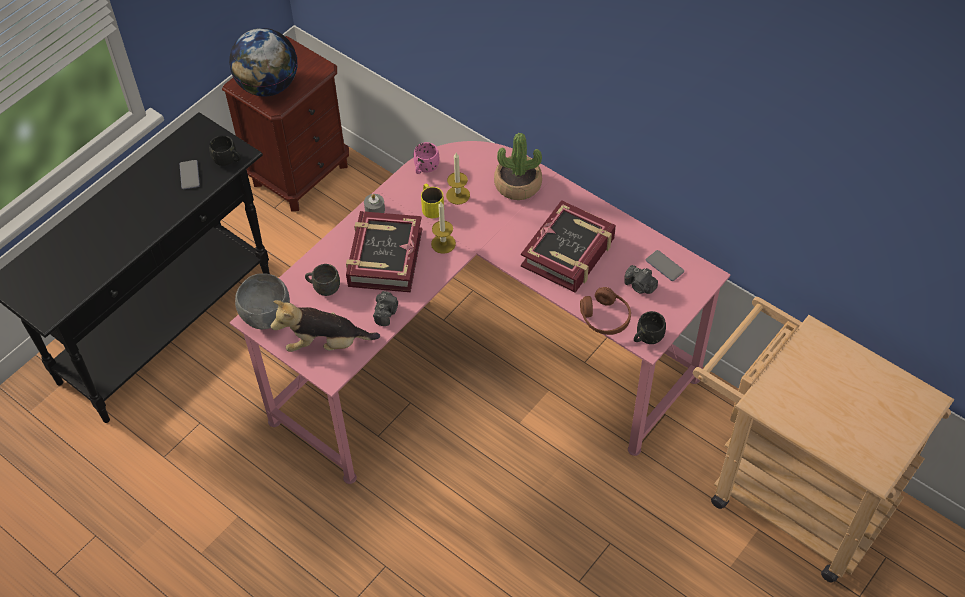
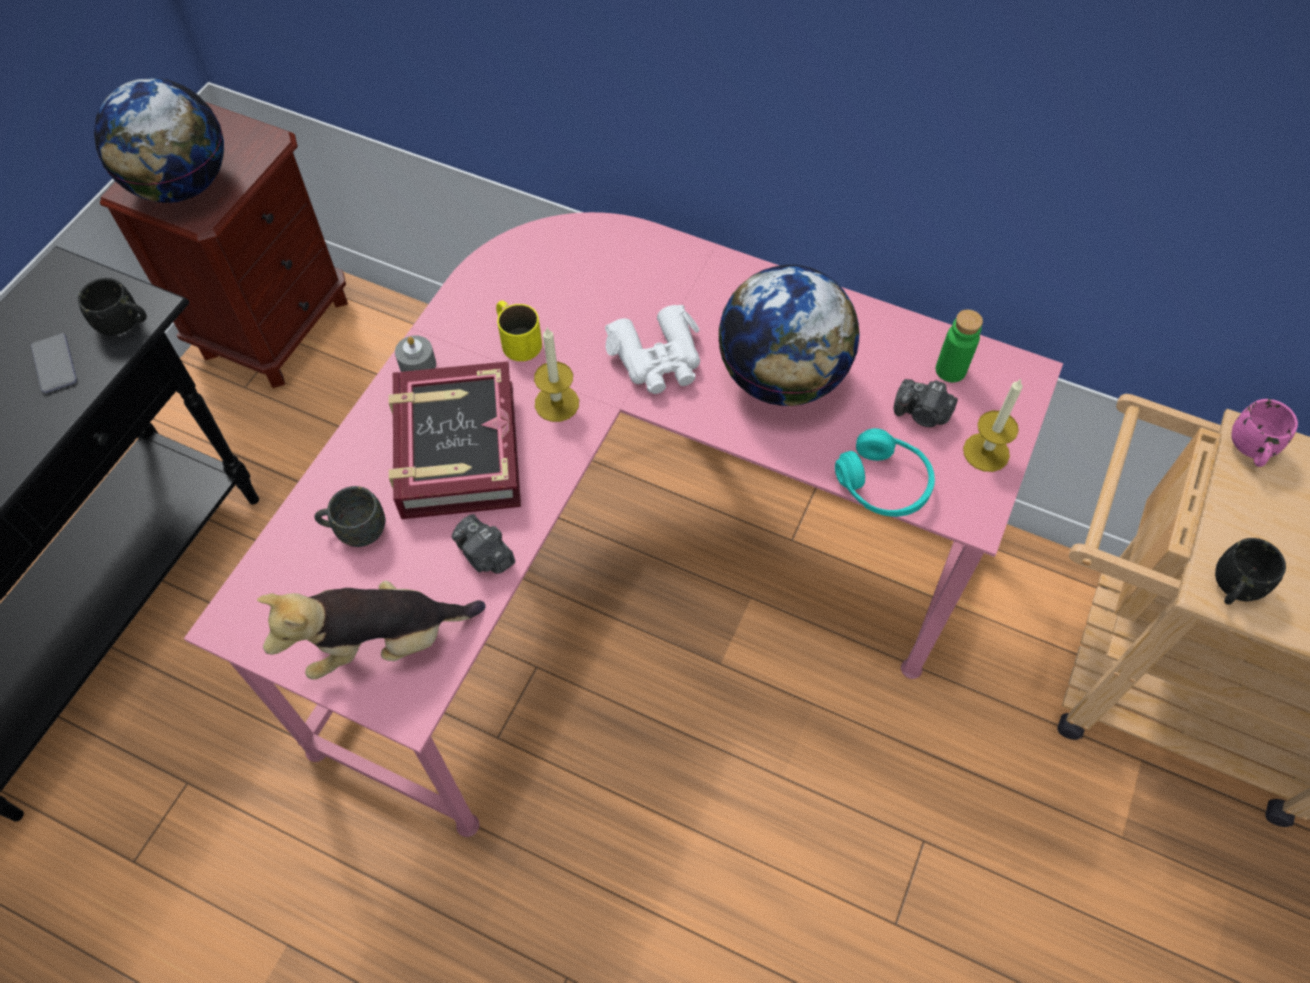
camera: 15 degrees left, 5 degrees up
grey bowl [235,273,290,329] -> none
camera [373,291,398,326] -> camera turned 135 degrees clockwise [452,514,515,574]
pink mug [413,142,439,174] -> pink mug moved to [1231,399,1298,467]
candle [446,152,470,205] -> candle moved to [963,378,1023,472]
potted plant [494,133,542,200] -> none
book [521,200,616,293] -> globe [718,265,860,406]
brown headphones [580,287,631,335] -> turquoise headphones [835,428,935,517]
black mug [634,311,666,344] -> black mug moved to [1215,538,1286,605]
phone [646,250,684,281] -> green bottle [936,310,983,382]
none -> white binoculars [605,305,700,394]

